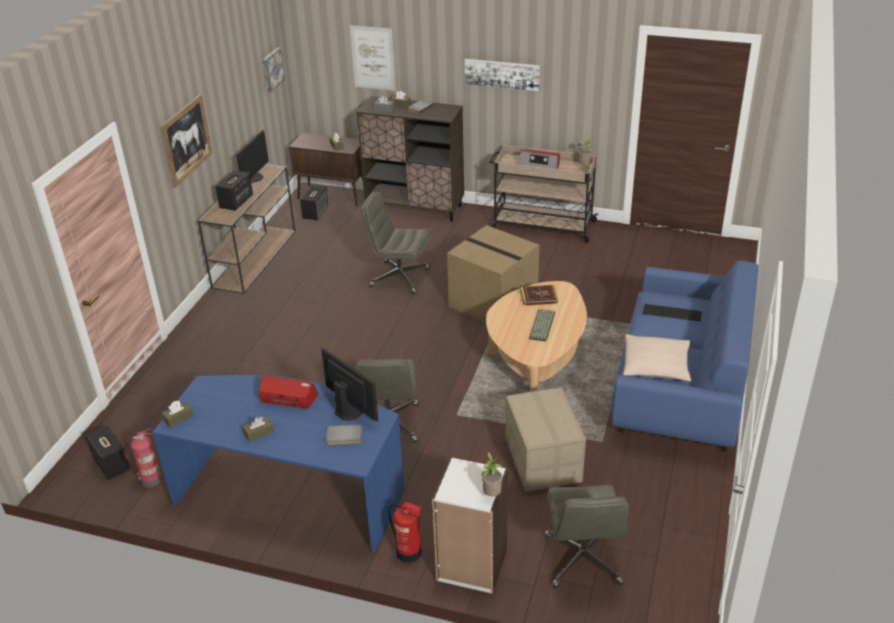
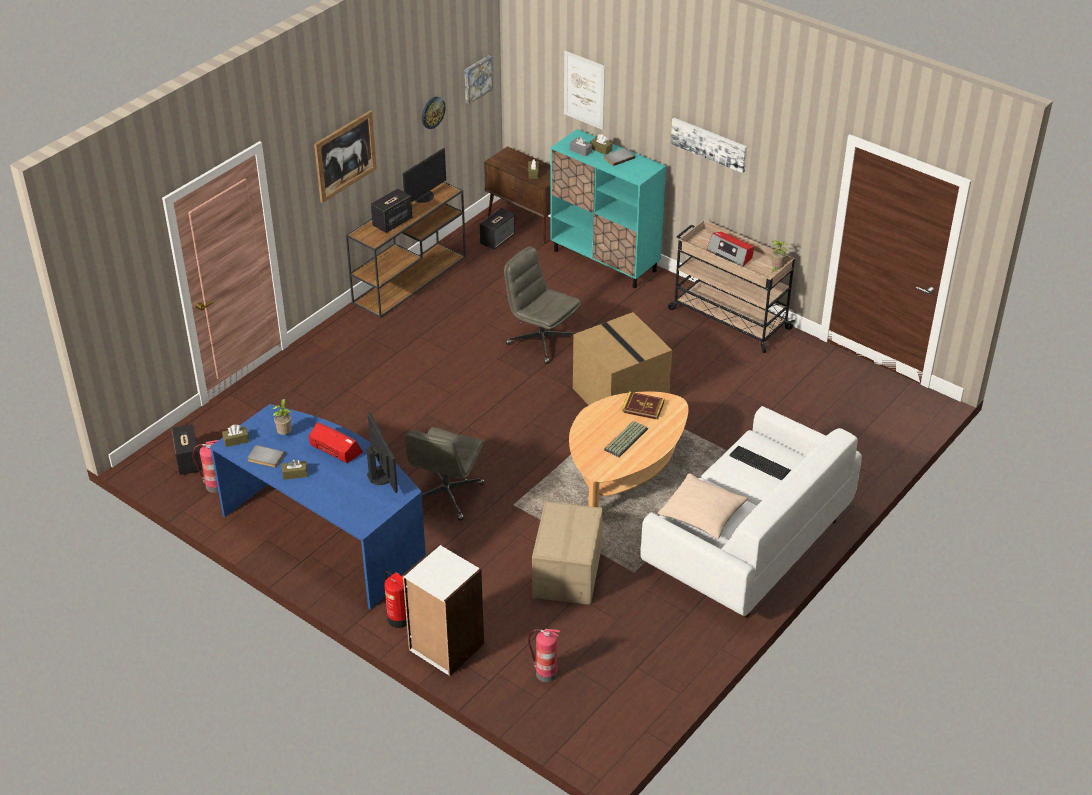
camera: 20 degrees right, 5 degrees up
grey book [326,424,362,445] -> grey book moved to [247,445,285,468]
brown cabinet [357,96,464,222] -> turquoise cabinet [550,129,666,288]
potted plant [481,452,503,496] -> potted plant moved to [273,399,292,435]
grey office chair [544,484,629,588] -> fire extinguisher [528,629,560,682]
blue sofa [612,260,758,452] -> white sofa [641,406,862,618]
none -> wall clock [422,97,446,129]

